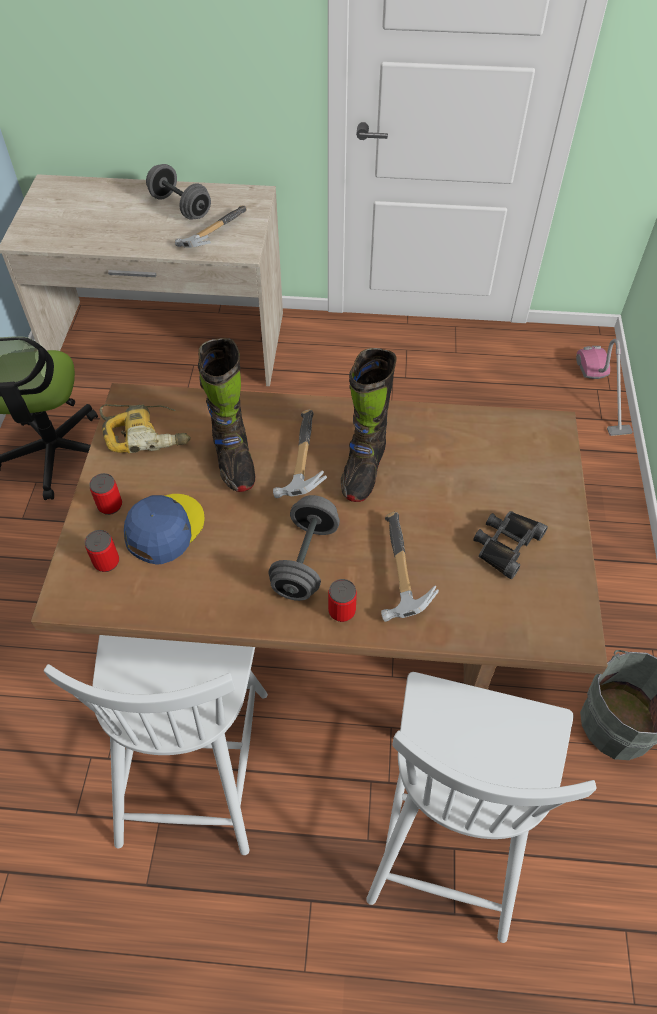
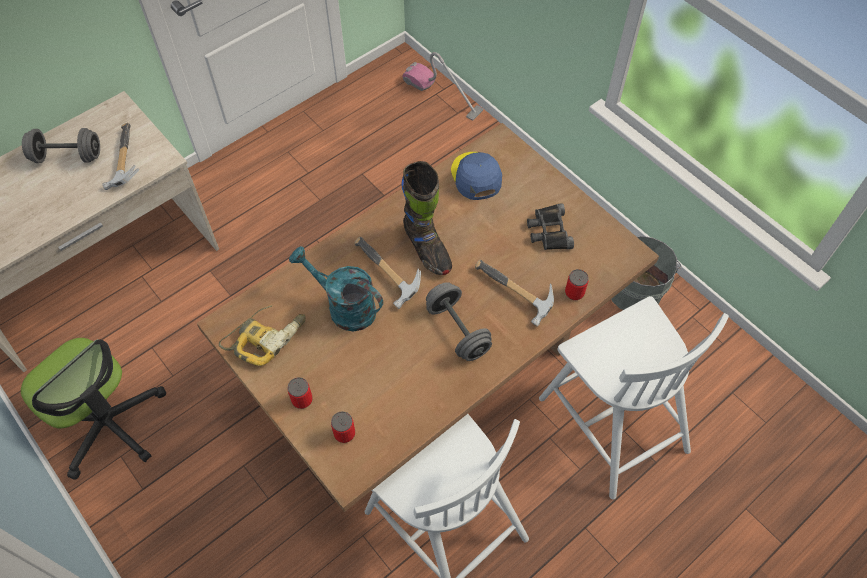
camera: 45 degrees left, 5 degrees up
blue cap [124,494,205,564] -> blue cap moved to [451,152,502,200]
black boot [198,338,255,492] -> turquoise watering can [289,246,383,331]
can [328,579,357,622] -> can moved to [565,269,589,300]

